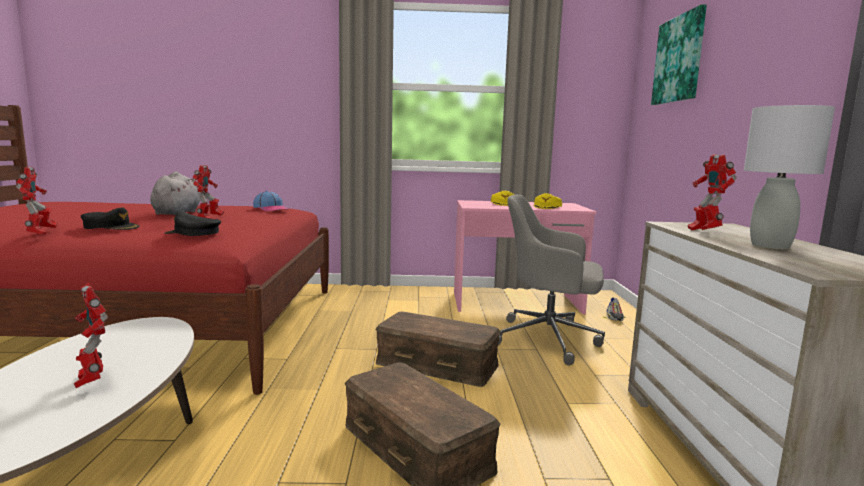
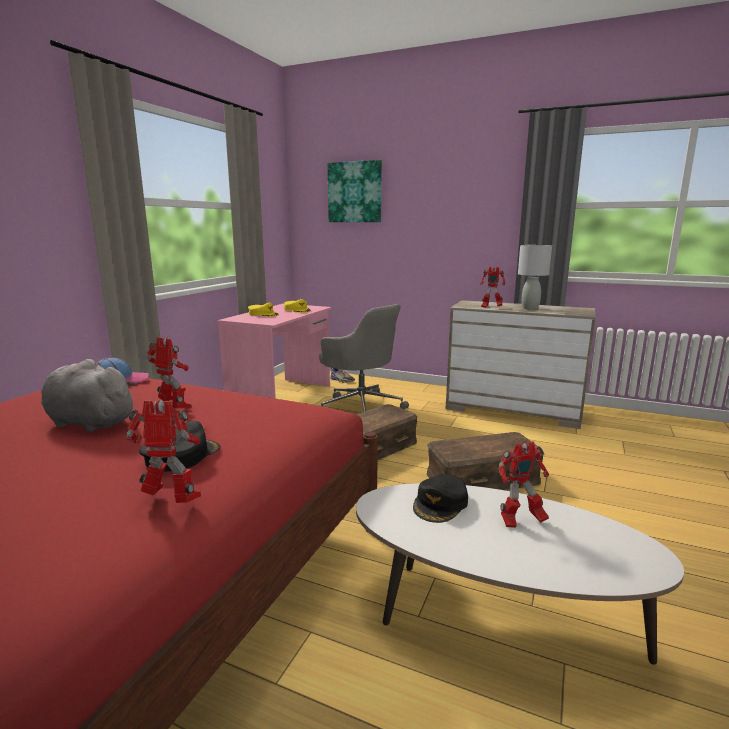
camera: 65 degrees left, 5 degrees up
black cap [164,212,221,236] -> black cap moved to [413,474,468,523]
grey office chair [498,195,605,365] -> grey office chair turned 90 degrees counterclockwise [319,304,409,412]

